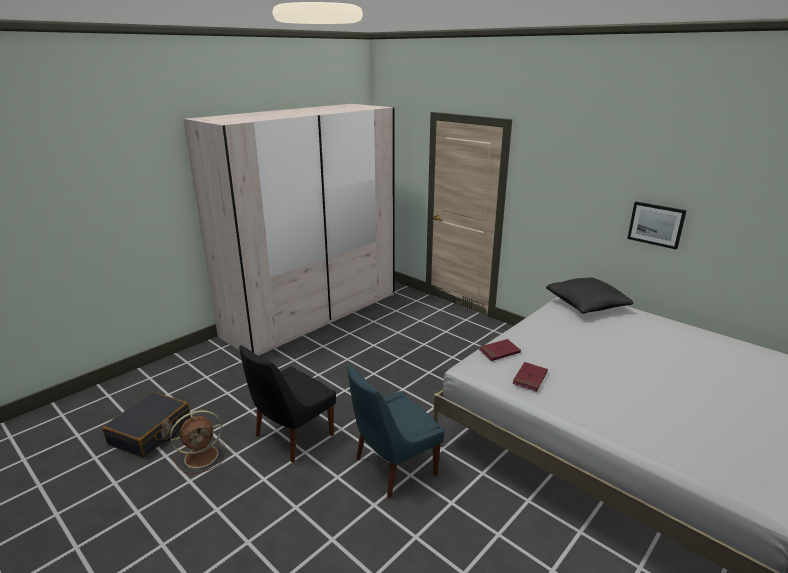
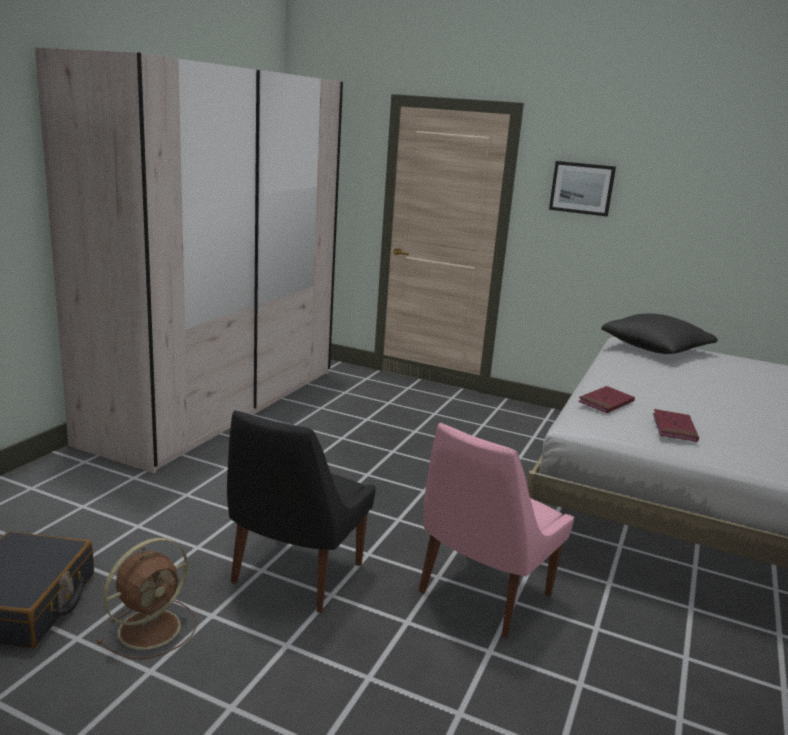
camera: 20 degrees left, 5 degrees down
blue chair [347,365,445,499] -> pink chair [419,423,574,638]
picture [627,202,687,250] -> picture moved to [549,161,616,217]

